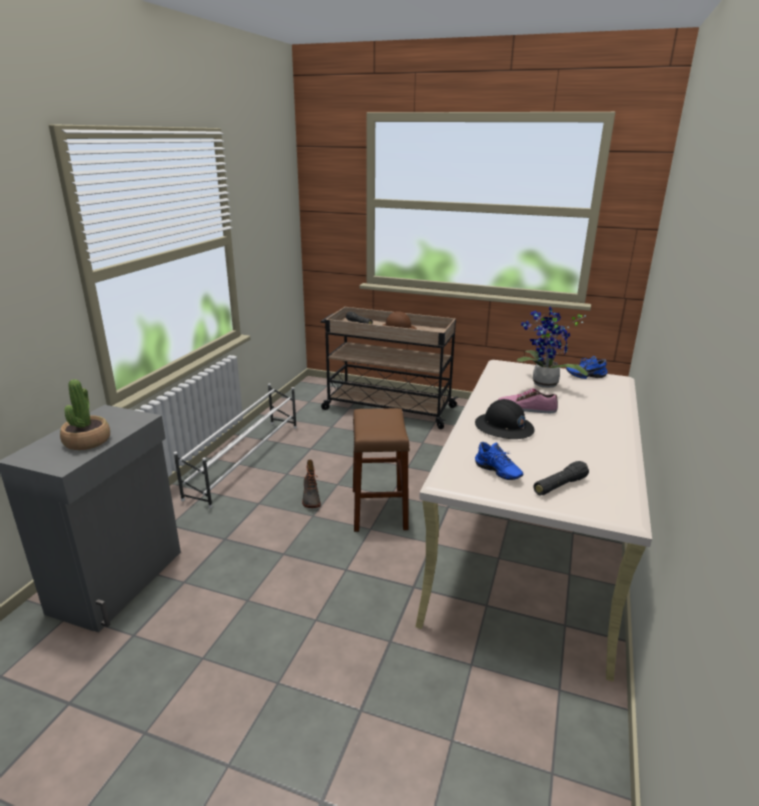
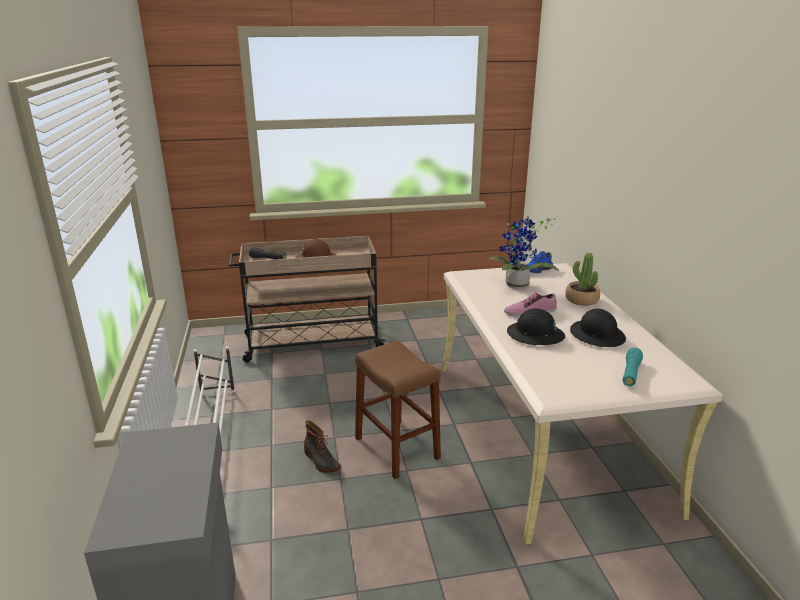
camera: 30 degrees left, 0 degrees up
potted plant [60,379,110,450] -> potted plant moved to [565,253,600,306]
blue shoe [475,442,523,480] -> none
black flashlight [534,461,589,495] -> turquoise flashlight [623,348,643,386]
none -> black hard hat [570,309,626,347]

